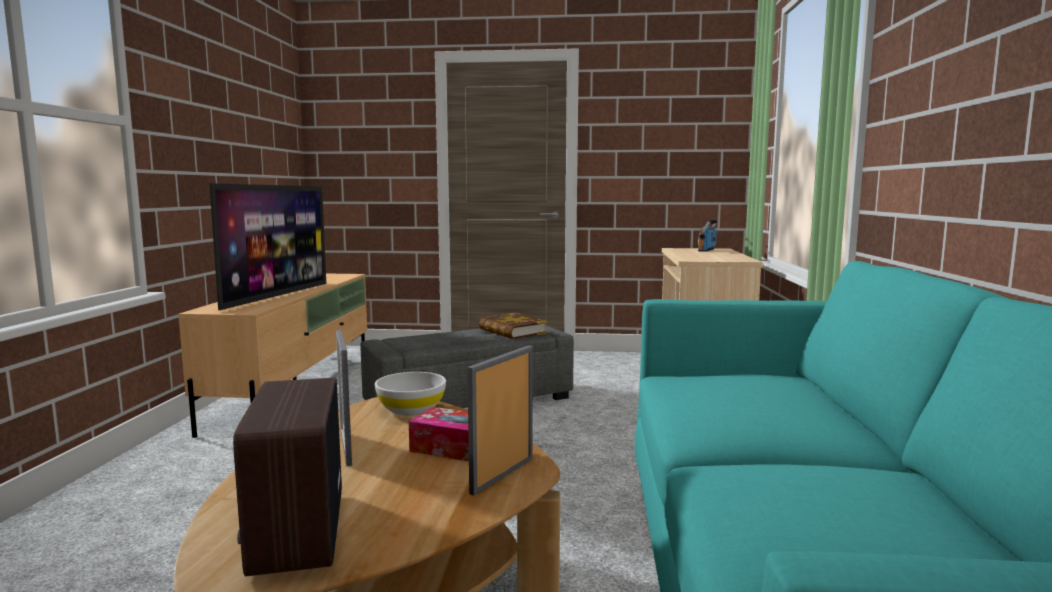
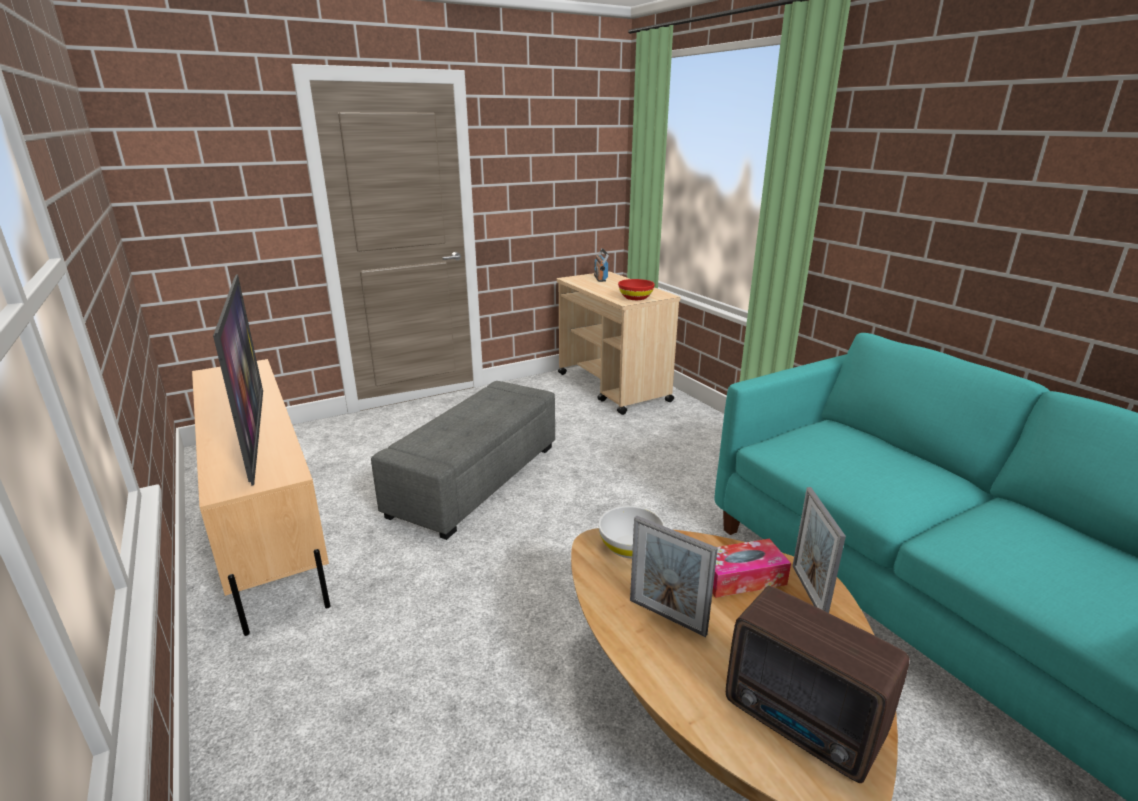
camera: 35 degrees left, 15 degrees up
book [479,313,548,339] -> none
none -> red bowl [618,279,655,300]

